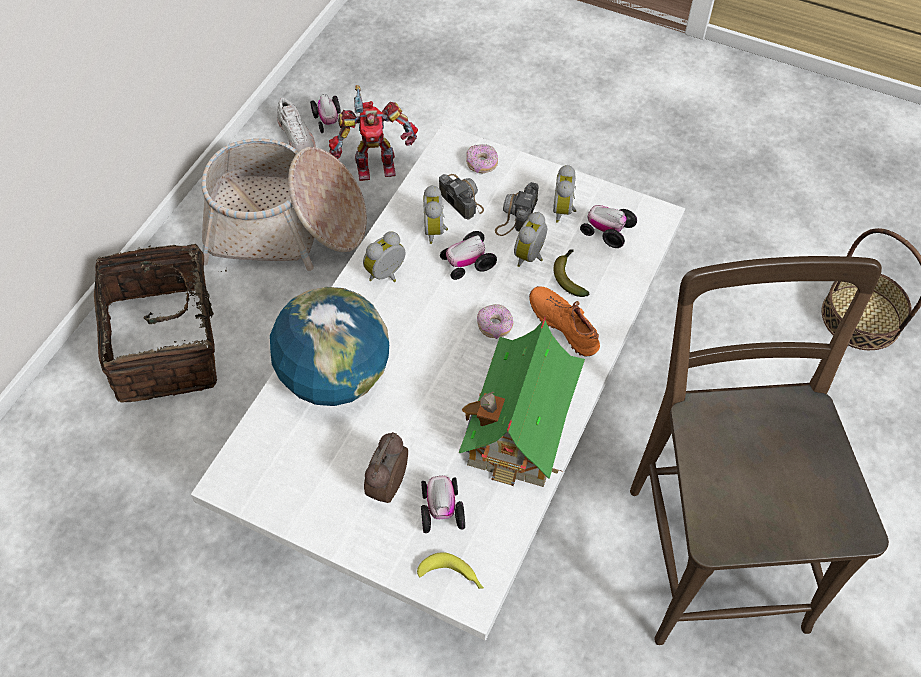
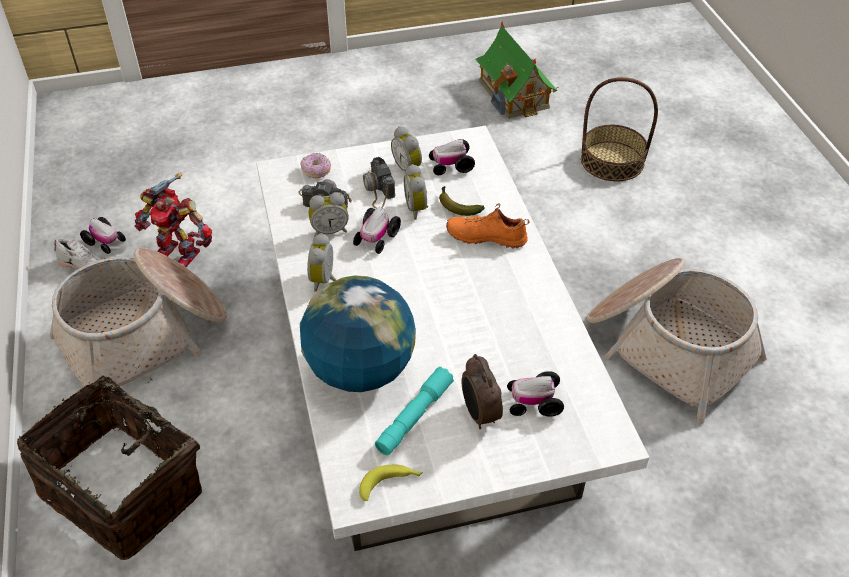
camera: 40 degrees left, 10 degrees down
toy robot [329,85,418,181] -> toy robot turned 75 degrees clockwise [135,173,212,267]
banana [417,552,484,589] -> banana moved to [359,465,423,501]
toy car [421,476,465,533] -> toy car turned 45 degrees counterclockwise [507,371,564,417]
alarm clock [423,185,448,244] -> alarm clock turned 60 degrees counterclockwise [309,192,348,237]
toy house [458,316,585,487] -> toy house moved to [475,21,559,119]
donut [477,304,513,339] -> none
brown chair [630,256,889,645] -> basket [587,258,766,424]
none -> turquoise flashlight [375,367,454,455]

